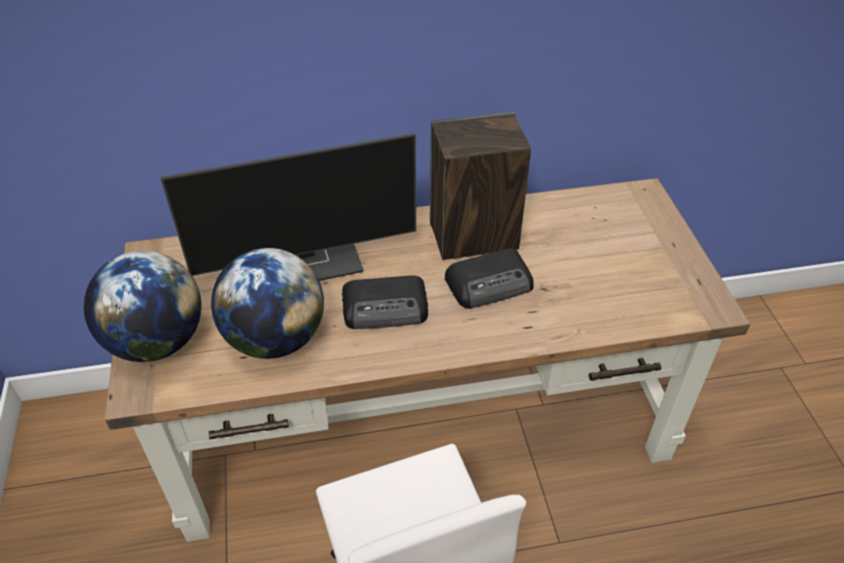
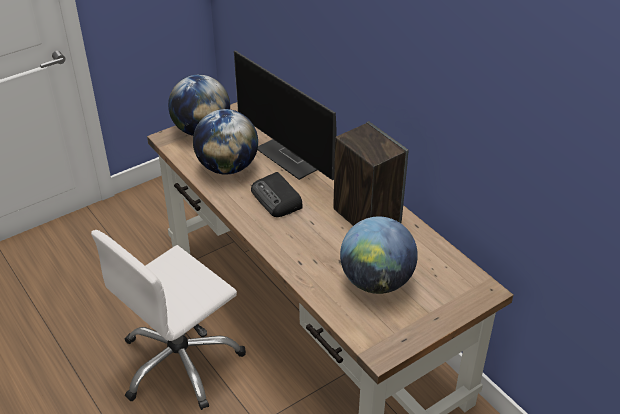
camera: 65 degrees right, 5 degrees down
radio [445,248,534,309] -> none
none -> globe [340,216,418,294]

